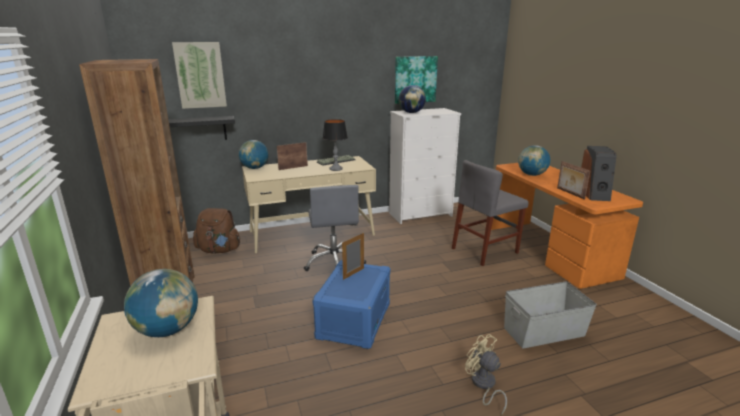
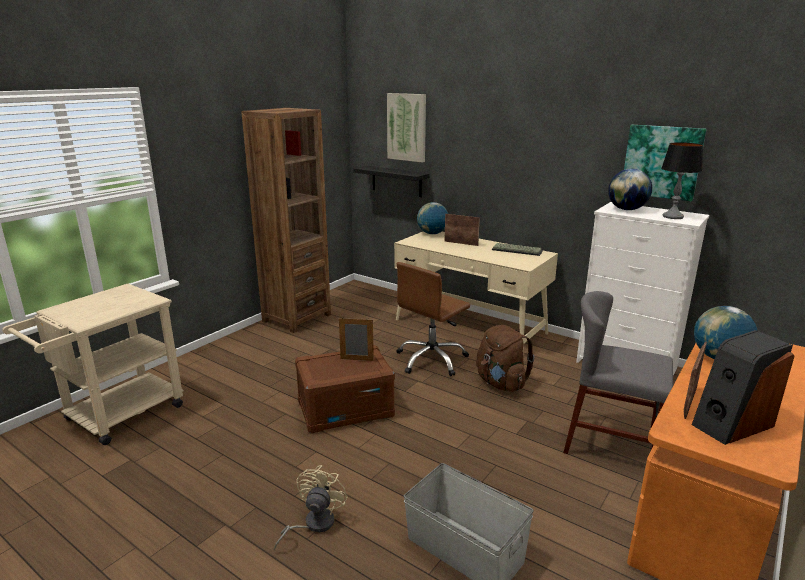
camera: 55 degrees right, 0 degrees up
globe [124,269,198,337] -> none
brown backpack [193,208,240,253] -> brown backpack moved to [476,325,534,392]
grey office chair [304,185,366,271] -> brown office chair [397,262,470,376]
blue storage box [312,260,390,349] -> brown storage box [295,345,395,433]
table lamp [323,119,348,171] -> table lamp moved to [661,142,703,219]

